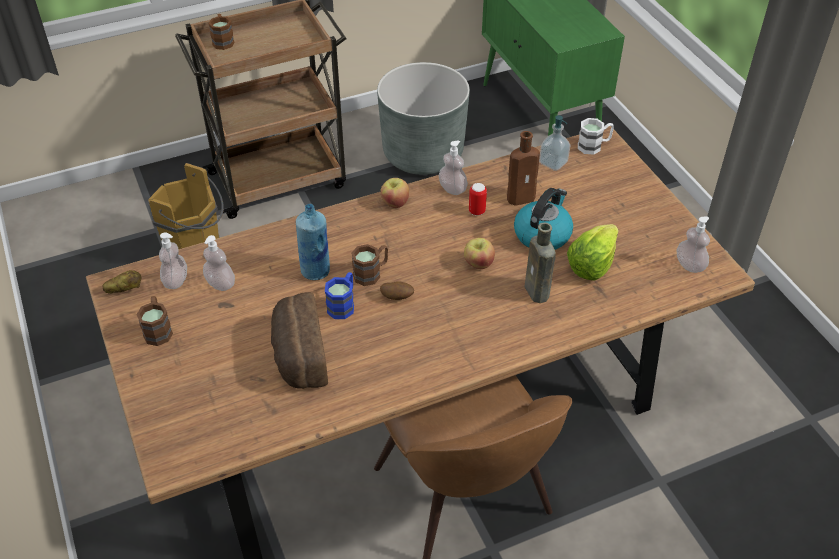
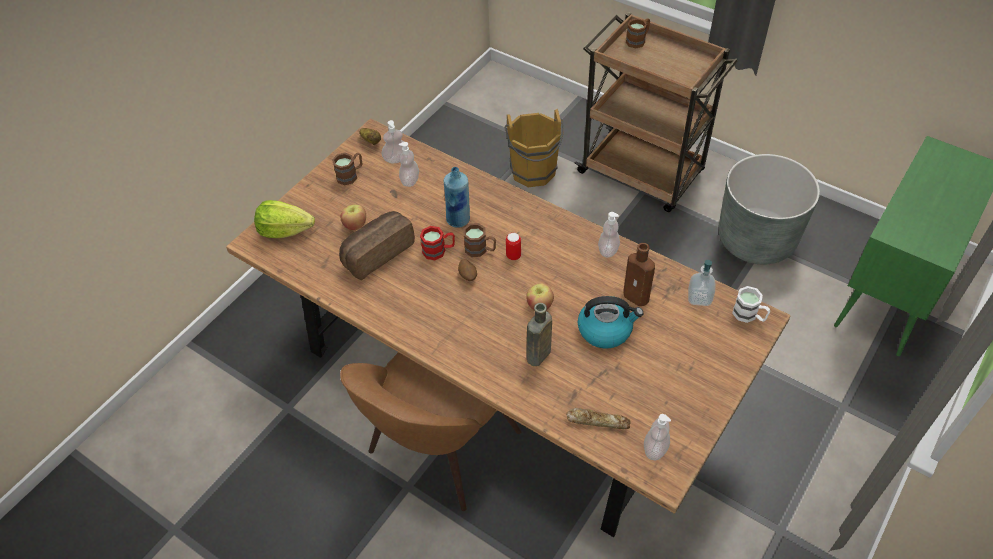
camera: 60 degrees right, 5 degrees up
blue mug [325,272,354,319] -> red mug [420,226,455,260]
apple [380,178,409,208] -> apple moved to [341,205,366,230]
can [469,183,487,215] -> can moved to [506,233,521,260]
lettuce [567,224,619,281] -> lettuce moved to [254,200,315,238]
none -> bread [566,408,631,429]

